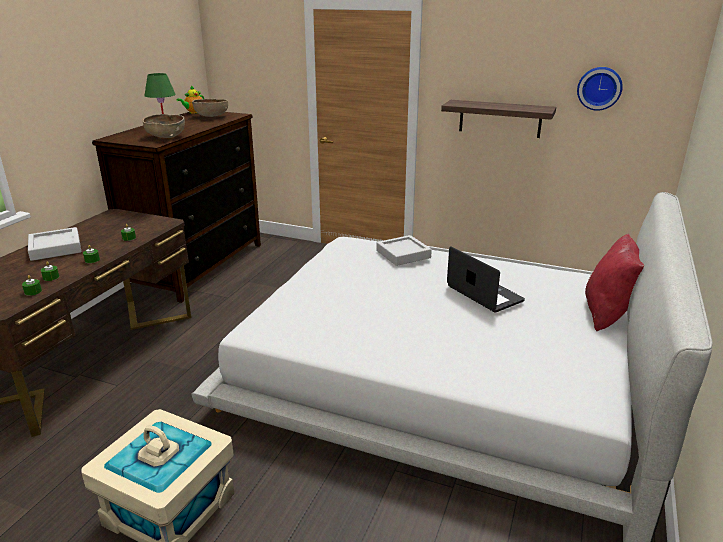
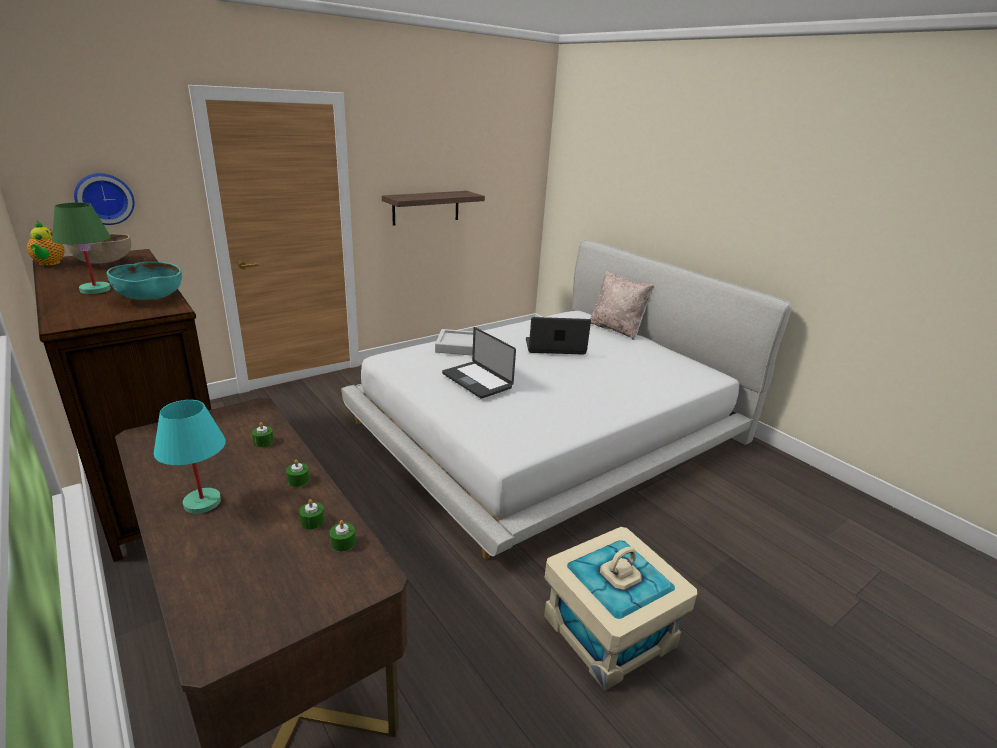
camera: 60 degrees left, 0 degrees up
grey tray [28,227,81,261] -> turquoise table lamp [154,400,226,514]
brown bowl [143,114,185,138] -> turquoise bowl [106,262,182,300]
wall clock [577,67,623,111] -> wall clock moved to [74,173,135,225]
red pillow [585,234,644,331] -> beige pillow [590,271,654,340]
none -> laptop [442,327,516,398]

